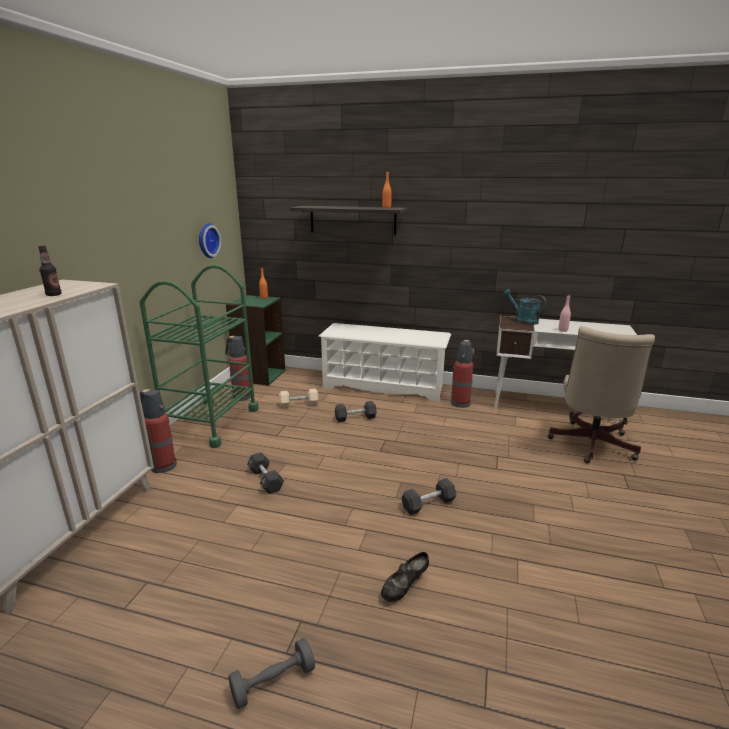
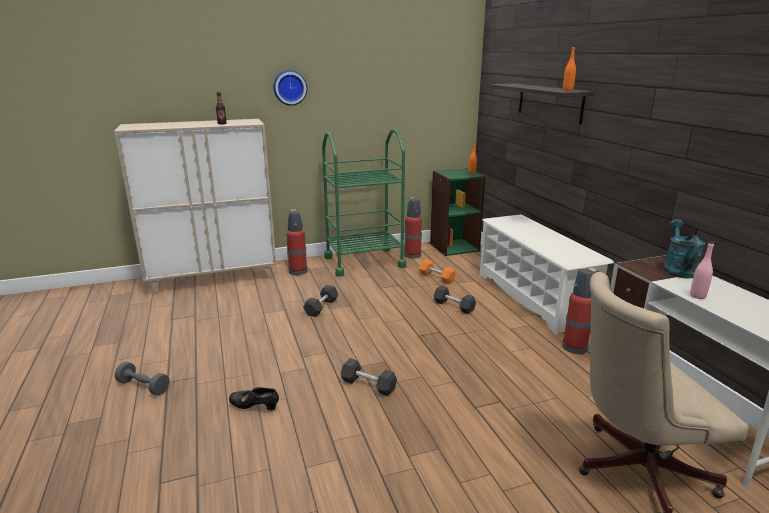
camera: 55 degrees right, 0 degrees up
wall clock [199,223,221,258] -> wall clock moved to [273,70,307,106]
beige dumbbell [279,389,318,408] -> orange dumbbell [419,259,456,284]

